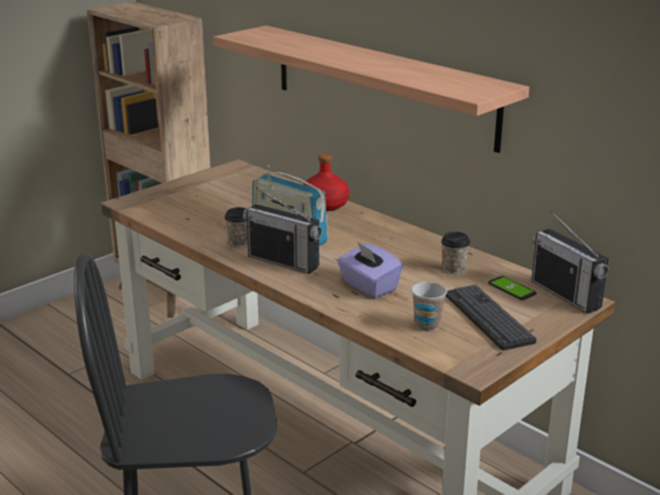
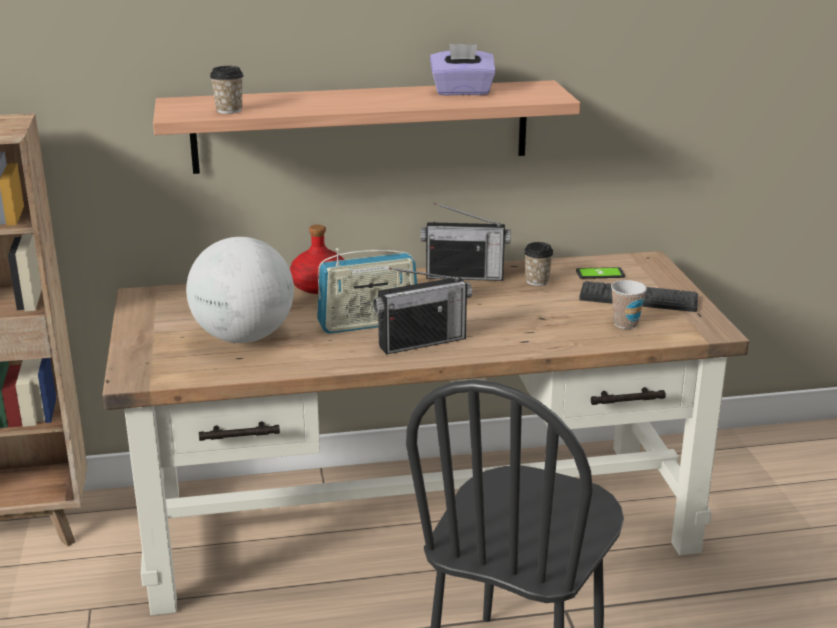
camera: 55 degrees left, 0 degrees up
cup [224,207,248,247] -> cup moved to [210,66,244,114]
purple tissue box [337,241,403,298] -> purple tissue box moved to [430,44,496,95]
radio [531,211,609,314] -> radio moved to [421,203,511,281]
none -> globe [186,237,294,343]

